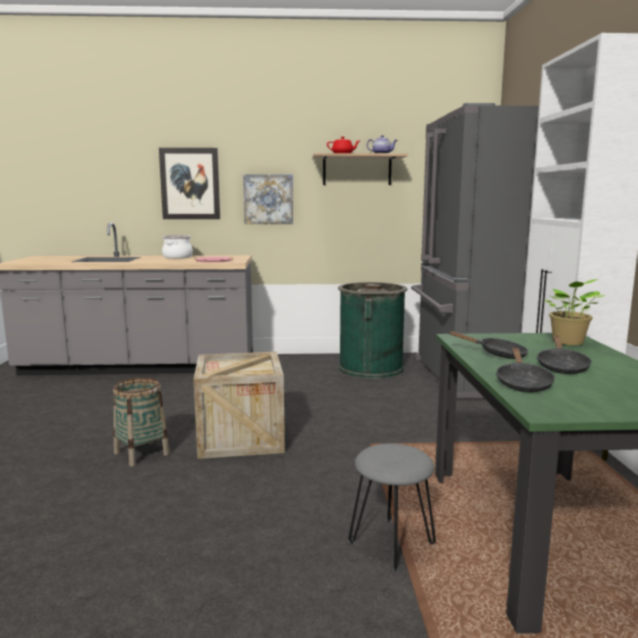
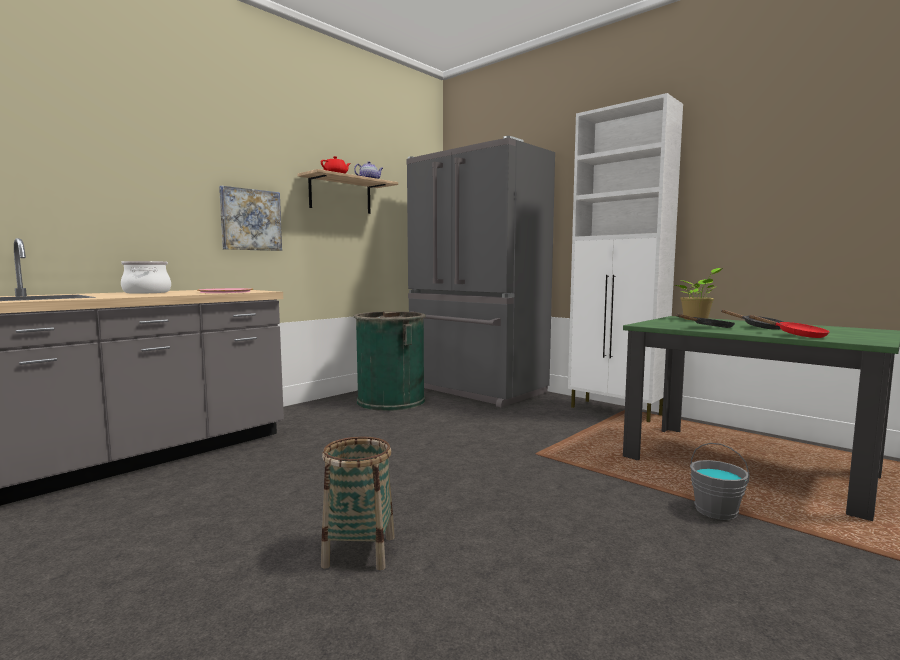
camera: 45 degrees left, 5 degrees down
picture [159,148,220,219] -> none
crate [194,352,285,459] -> none
grey stool [349,444,436,572] -> grey bucket [690,443,750,520]
black frying pan [496,347,555,392] -> red frying pan [748,315,829,338]

